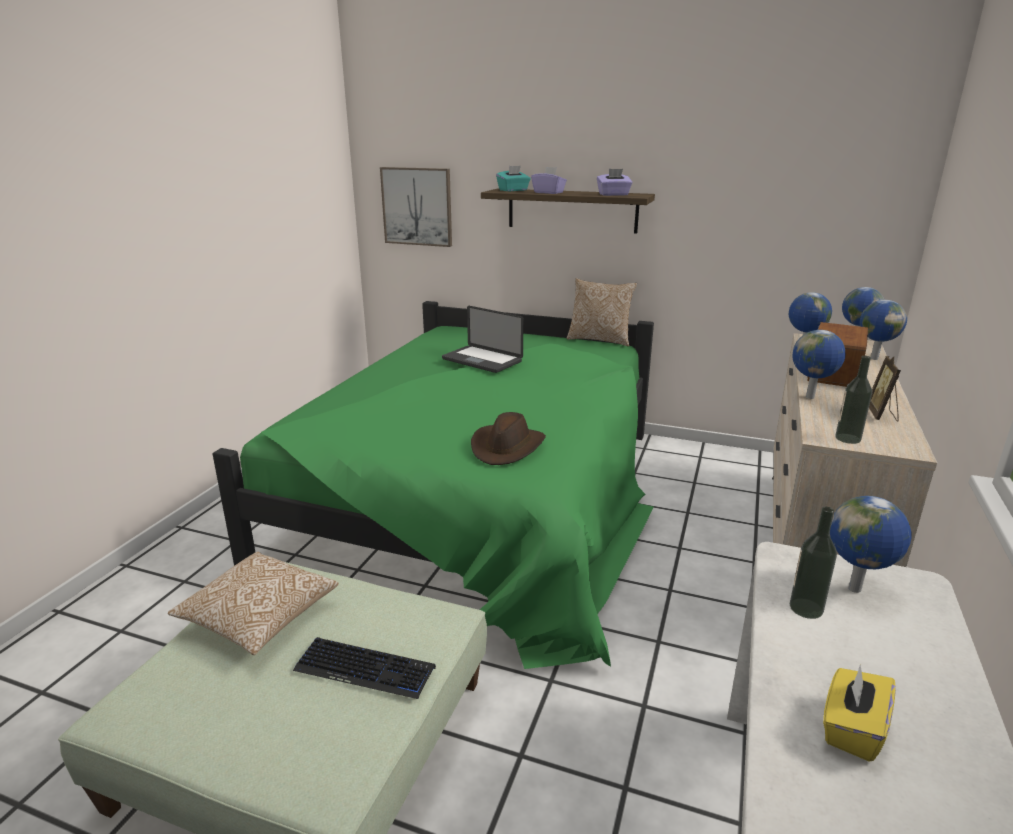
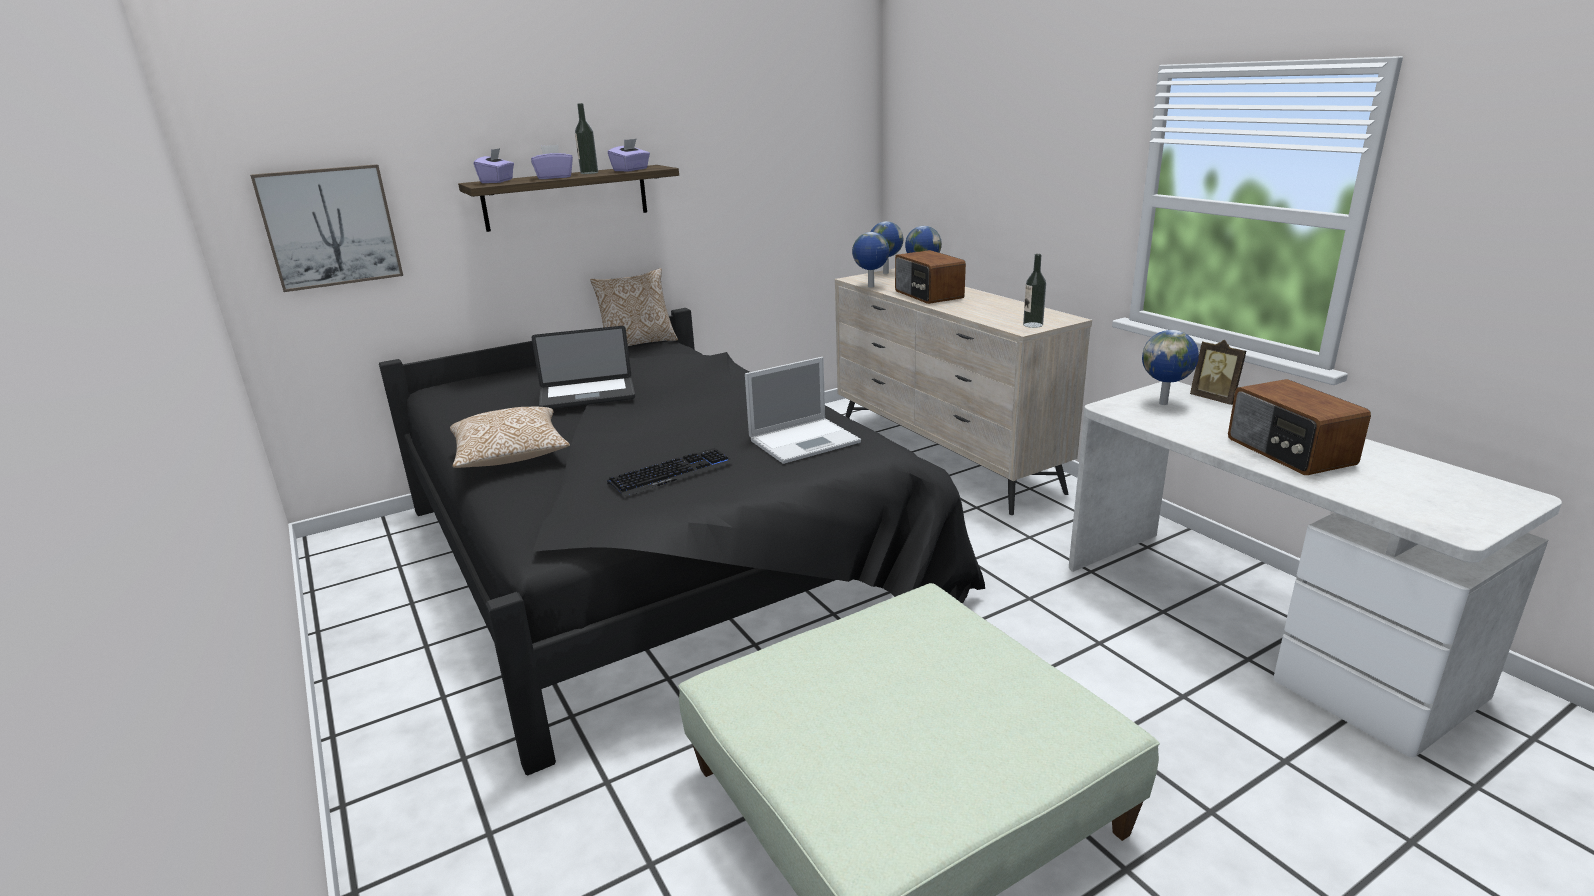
camera: 50 degrees left, 0 degrees up
pillow [168,552,338,655] -> pillow moved to [450,406,570,468]
green bed [213,301,654,669] -> black bed [379,308,985,775]
keyboard [293,637,436,699] -> keyboard moved to [607,448,734,498]
brown hat [471,412,546,465] -> laptop [745,357,861,464]
turquoise tissue box [496,166,530,191] -> purple tissue box [474,148,514,183]
bottle [790,507,837,619] -> bottle moved to [575,103,598,174]
globe [792,330,846,399] -> none
yellow tissue box [823,664,896,762] -> radio [1228,379,1371,475]
picture frame [869,356,901,422] -> picture frame moved to [1190,340,1246,405]

